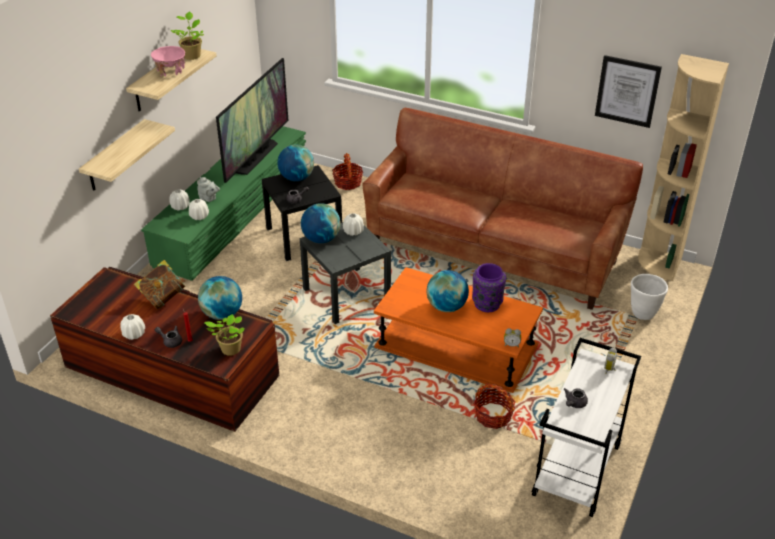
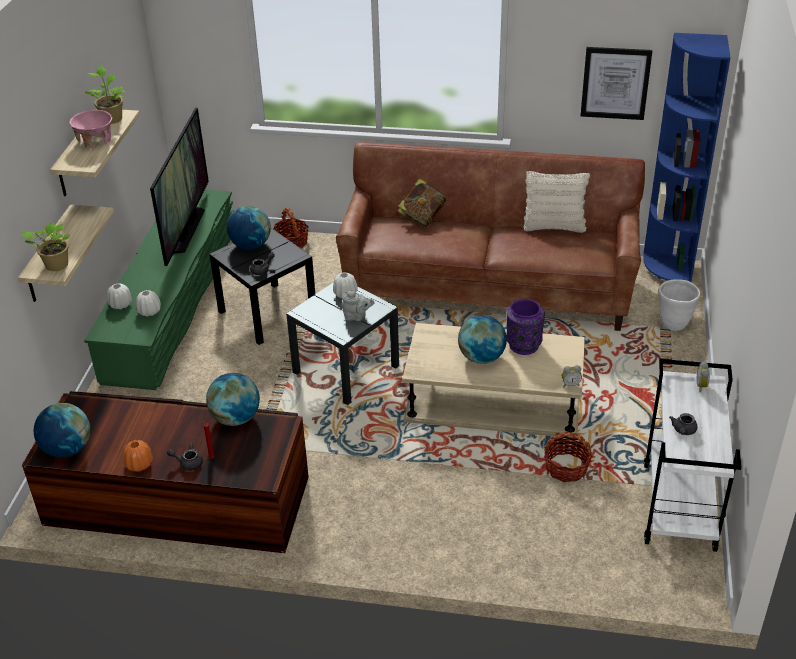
camera: 15 degrees left, 0 degrees up
white vase [120,314,145,340] -> orange vase [123,440,153,471]
book [134,260,186,310] -> book moved to [397,178,446,227]
grey teapot [197,177,220,202] -> grey teapot moved to [341,291,375,321]
potted plant [204,314,245,356] -> potted plant moved to [21,222,69,271]
globe [301,203,341,243] -> globe moved to [34,403,90,457]
orange coffee table [374,267,543,393] -> beige coffee table [402,323,585,437]
beige bookcase [638,54,729,281] -> blue bookcase [643,33,730,282]
none -> beige pillow [524,171,590,233]

